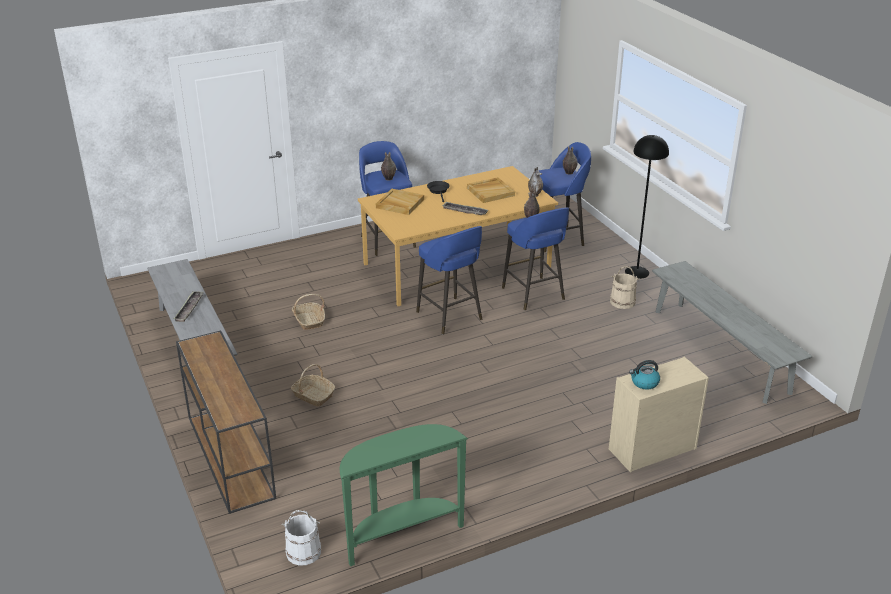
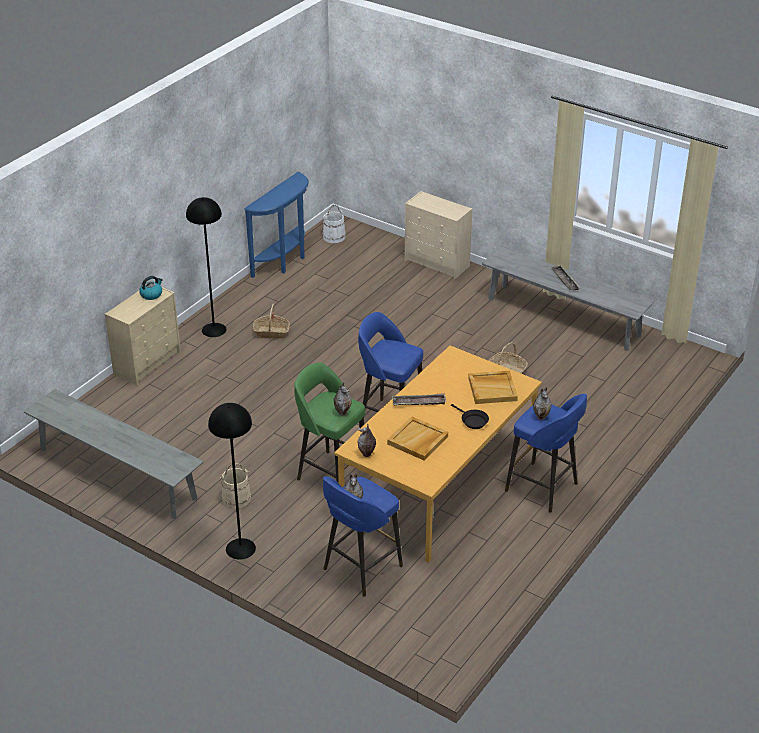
camera: 150 degrees right, 5 degrees up
brown console table [176,331,276,514] -> beige dresser [405,191,473,279]
basket [291,364,335,407] -> basket moved to [253,304,290,339]
green console table [340,424,468,567] -> blue console table [244,172,309,278]
blue stool [502,207,569,310] -> green stool [294,363,365,483]
none -> black floor lamp [186,197,227,337]

